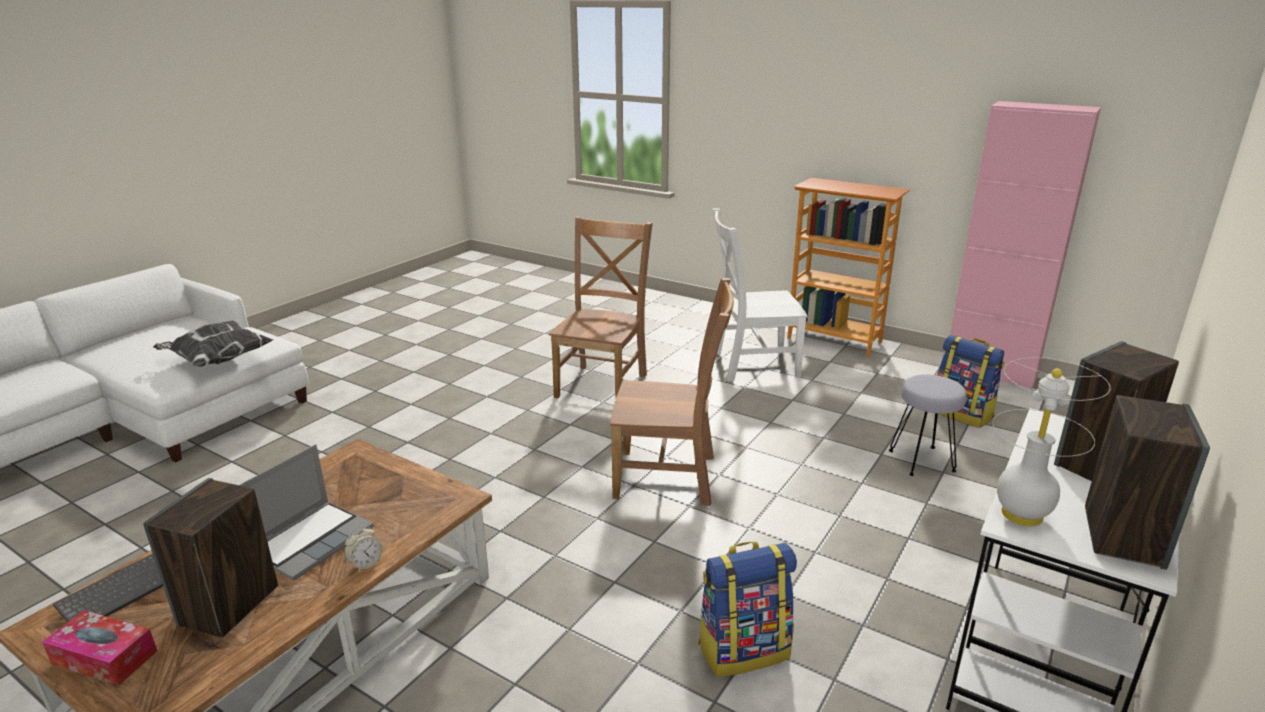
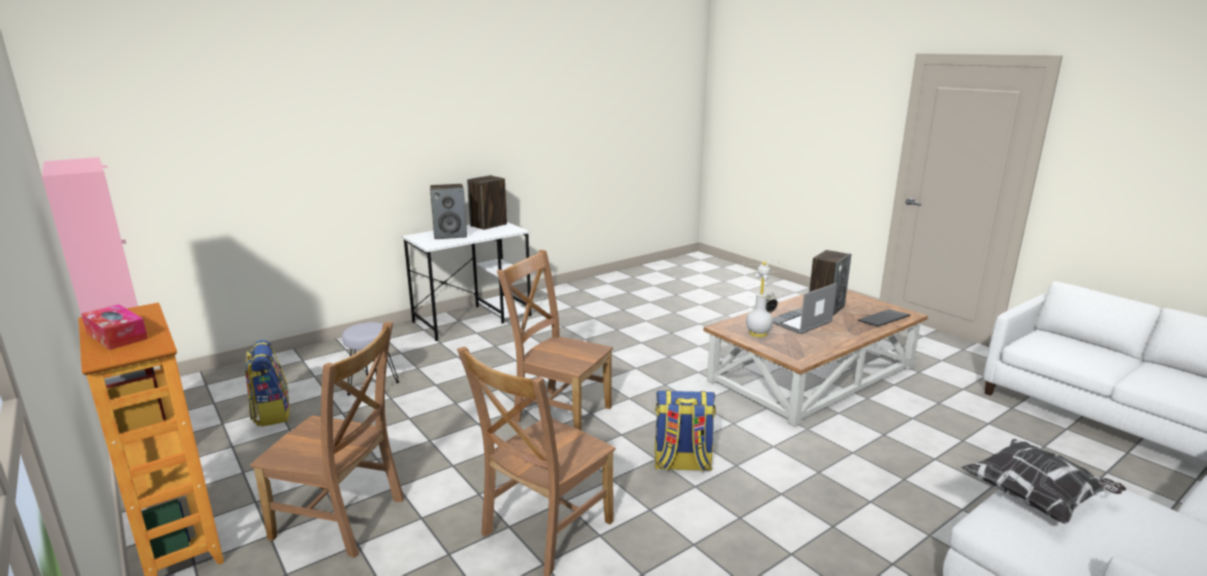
camera: 160 degrees left, 5 degrees down
tissue box [42,610,158,686] -> tissue box moved to [81,304,148,350]
backpack [698,541,797,677] -> backpack moved to [655,390,716,472]
white chair [713,208,808,382] -> brown chair [250,322,404,558]
white table lamp [993,357,1111,526] -> white table lamp moved to [740,259,786,337]

